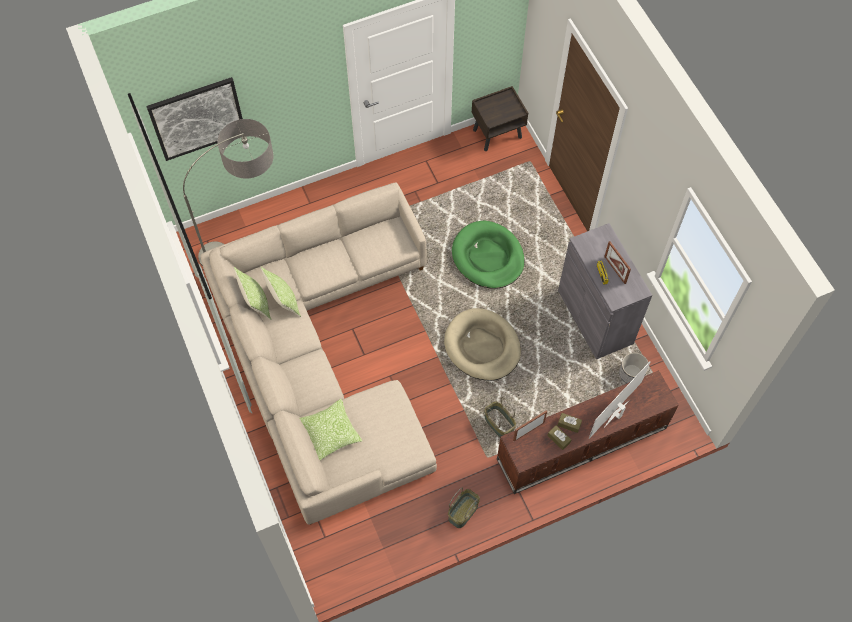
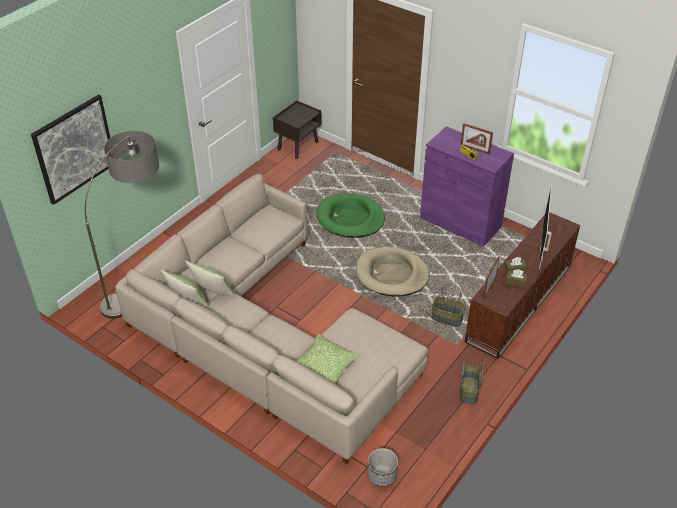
camera: 30 degrees left, 20 degrees down
grey cabinet [558,223,652,359] -> purple cabinet [420,126,514,247]
planter [619,352,649,383] -> planter moved to [368,448,398,487]

